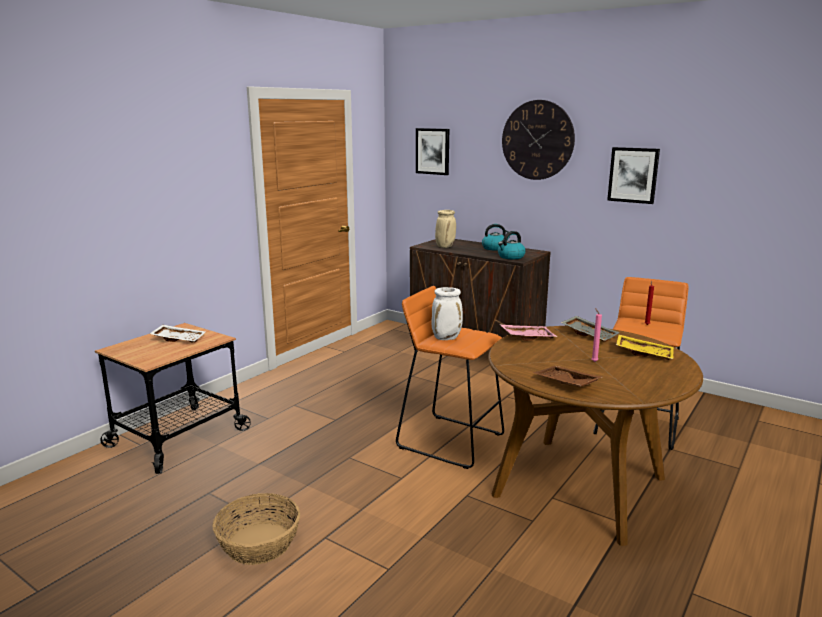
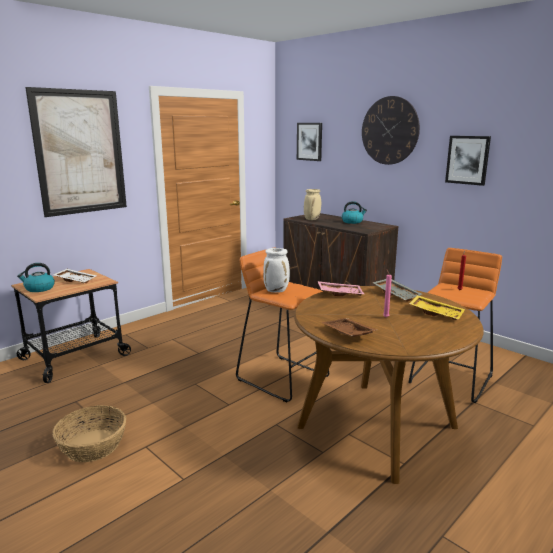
camera: 10 degrees right, 0 degrees up
kettle [498,231,526,259] -> kettle moved to [17,263,55,292]
none -> picture [25,87,127,217]

